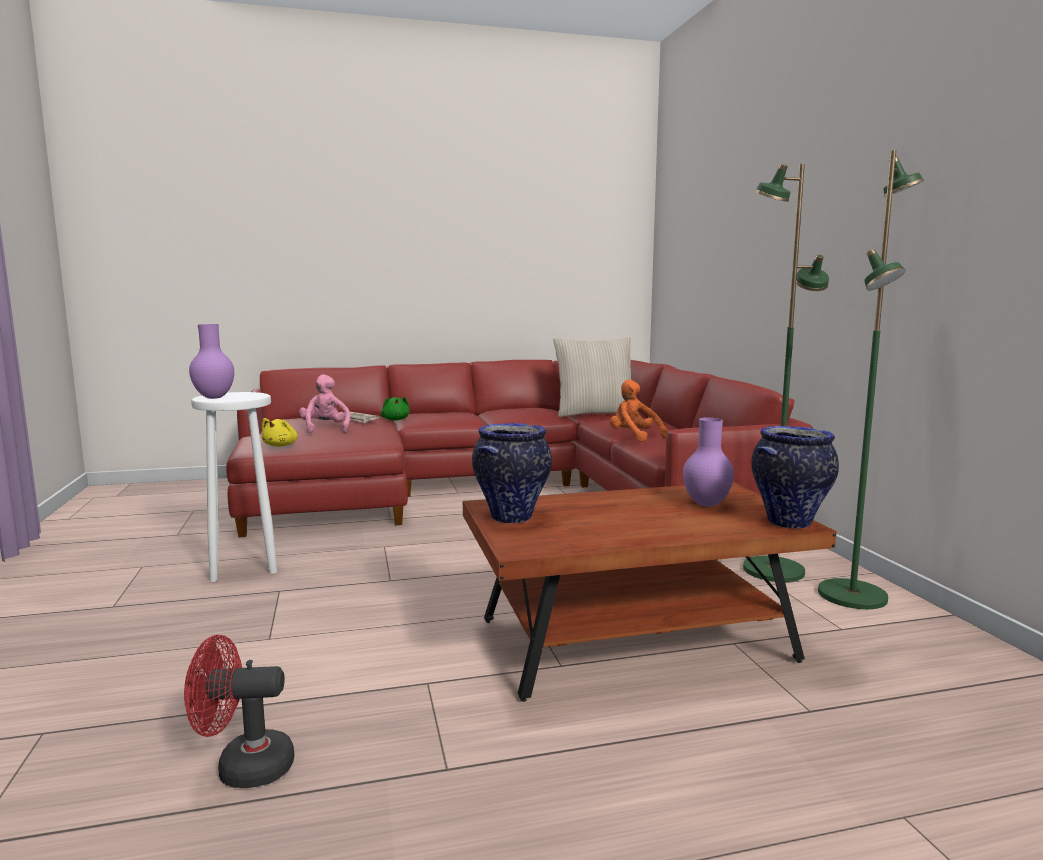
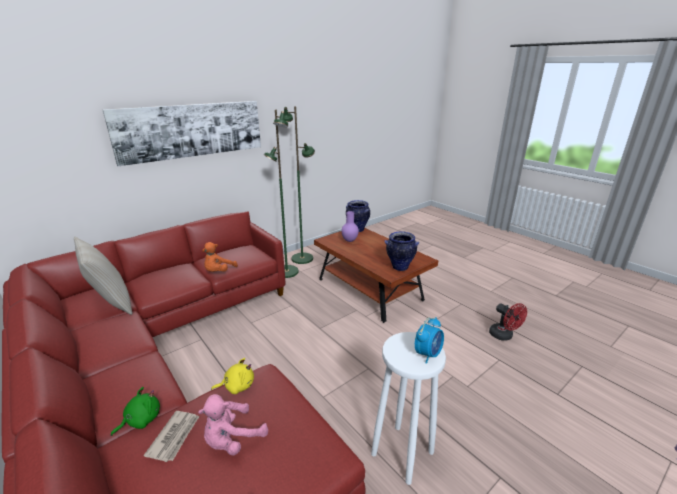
camera: 115 degrees left, 15 degrees up
purple vase [189,324,234,399] -> alarm clock [415,317,444,364]
yellow plush toy [261,418,298,447] -> yellow plush toy moved to [211,358,254,394]
none -> picture [103,101,261,166]

